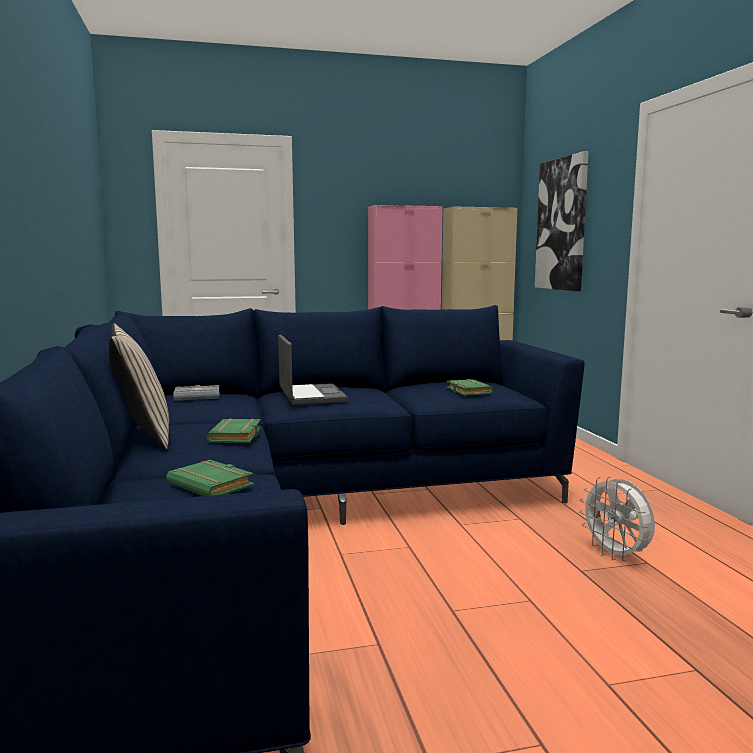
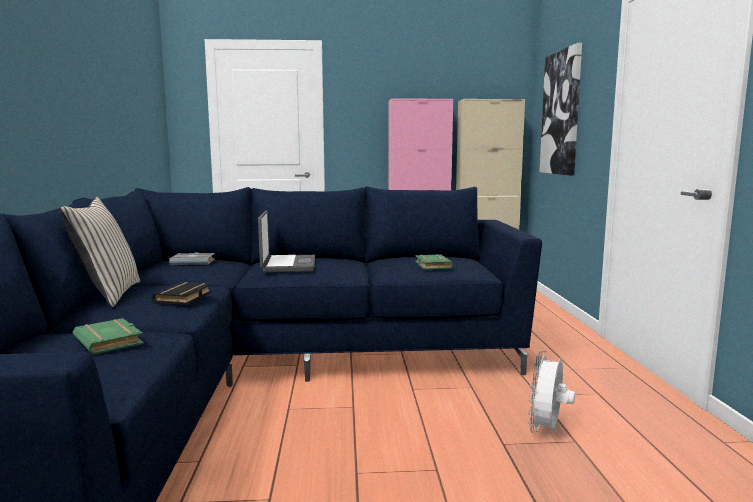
camera: 10 degrees right, 0 degrees up
green book [206,419,261,443] -> black book [151,282,212,304]
white fan [579,476,655,561] -> white fan turned 45 degrees clockwise [528,351,575,434]

